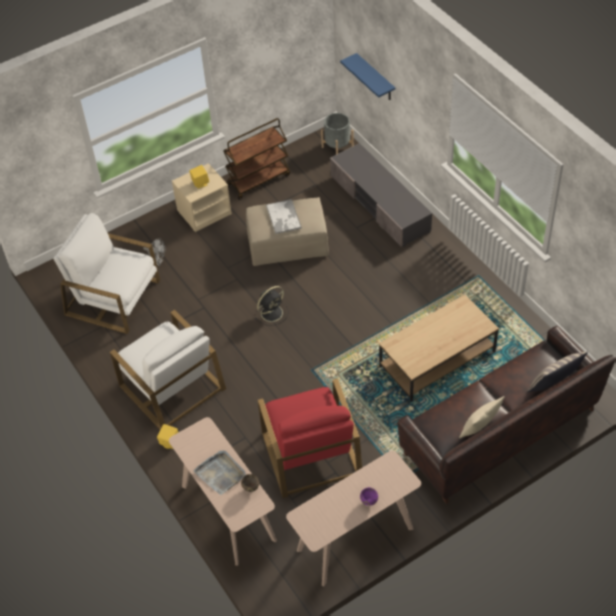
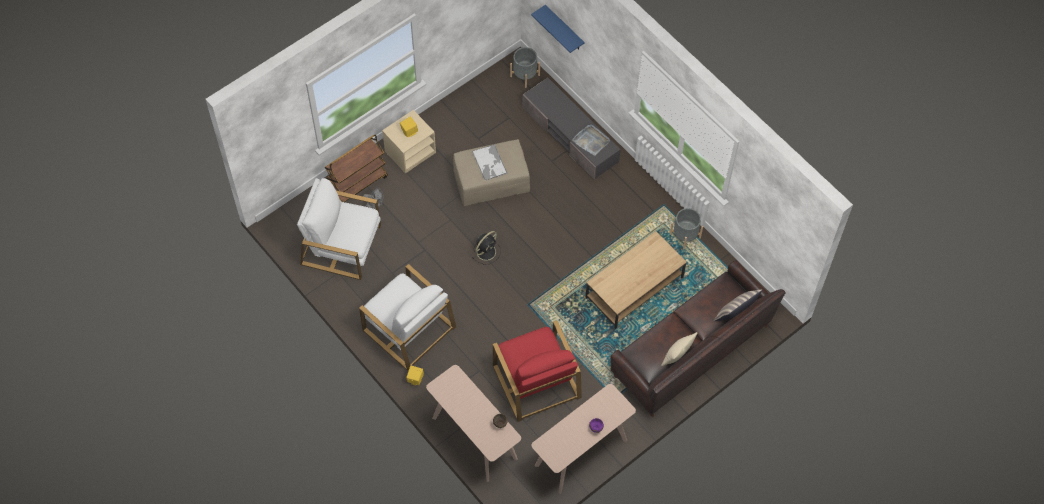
camera: 10 degrees left, 10 degrees up
grey tray [193,450,246,495] -> grey tray moved to [572,125,610,156]
brown cart [223,118,290,200] -> brown cart moved to [325,135,388,202]
none -> grey planter [670,208,703,249]

